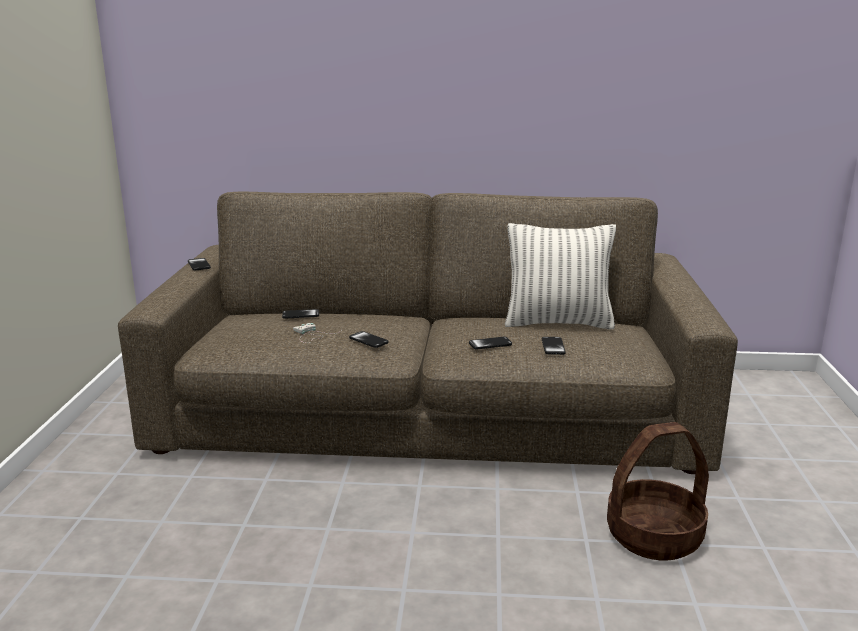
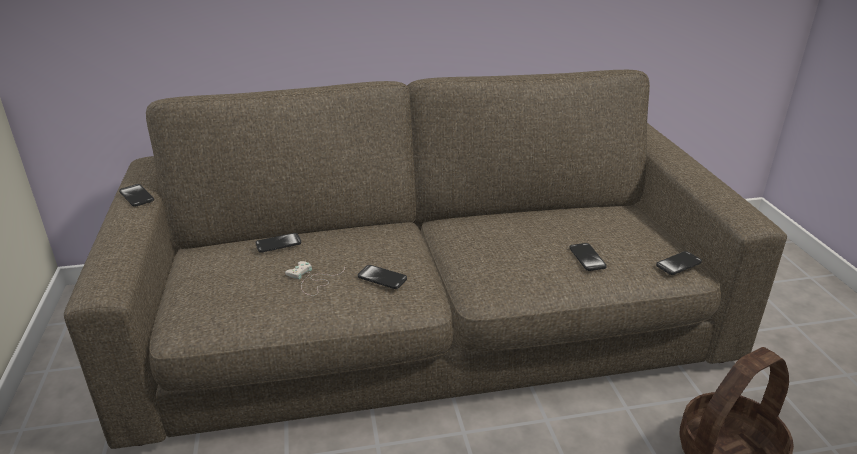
camera: 15 degrees left, 10 degrees up
phone [469,337,512,349] -> phone moved to [656,251,702,275]
pillow [505,223,616,330] -> none

